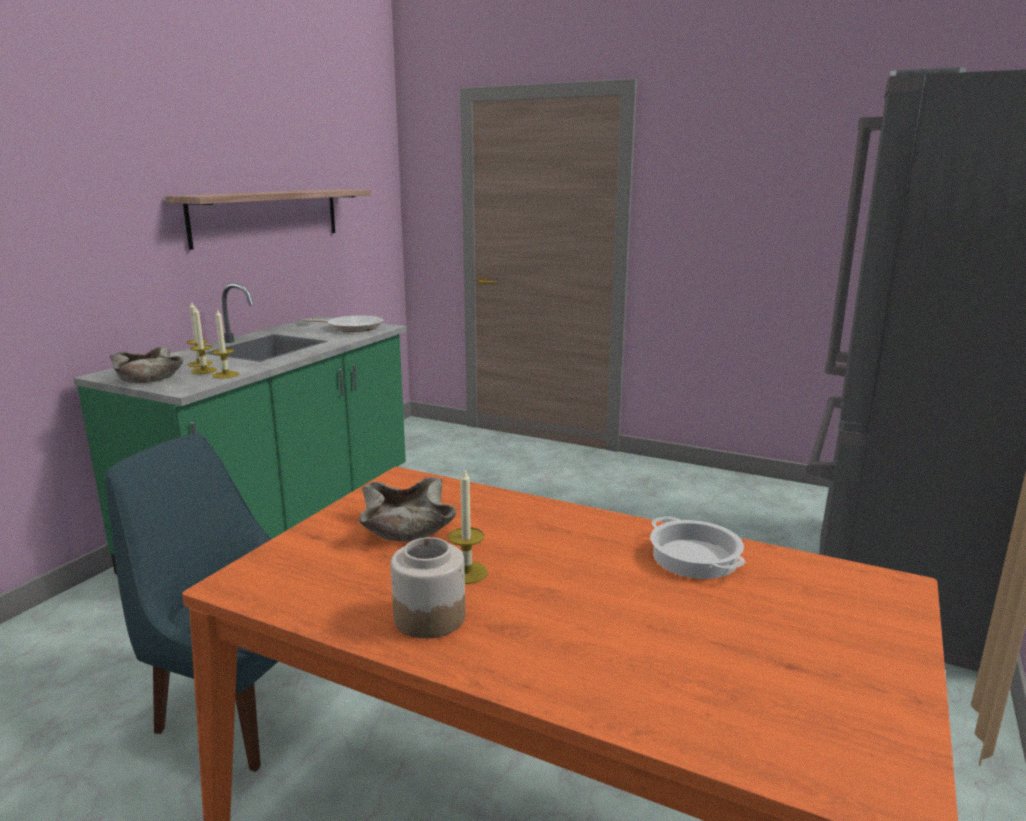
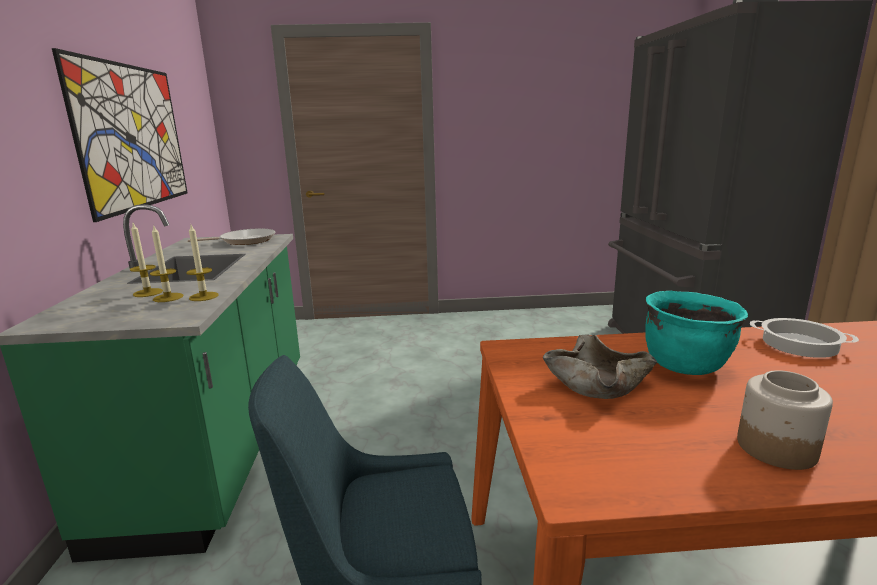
camera: 30 degrees left, 0 degrees up
beige bowl [109,347,183,383] -> none
shelf [165,189,371,250] -> picture [52,48,188,222]
candle [448,468,488,584] -> none
none -> turquoise cooking pot [645,291,748,375]

